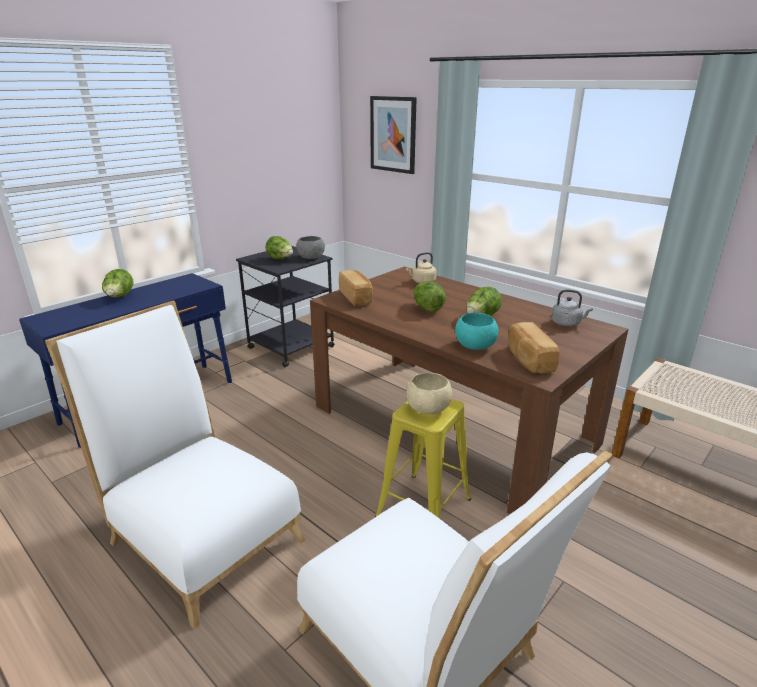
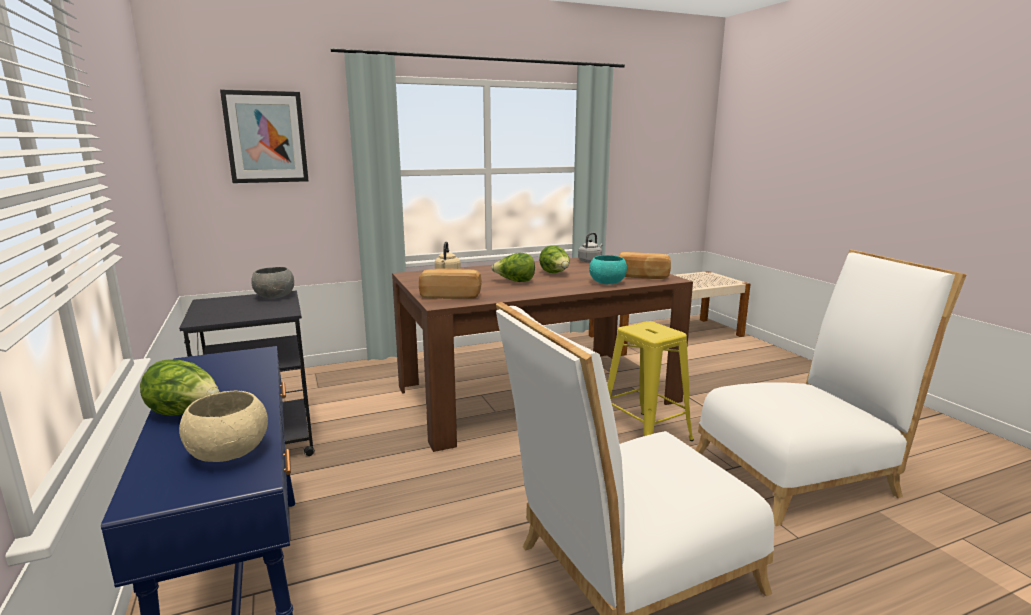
camera: 65 degrees left, 10 degrees down
lettuce [266,236,293,259] -> none
beige bowl [406,373,452,414] -> beige bowl moved to [179,390,268,462]

